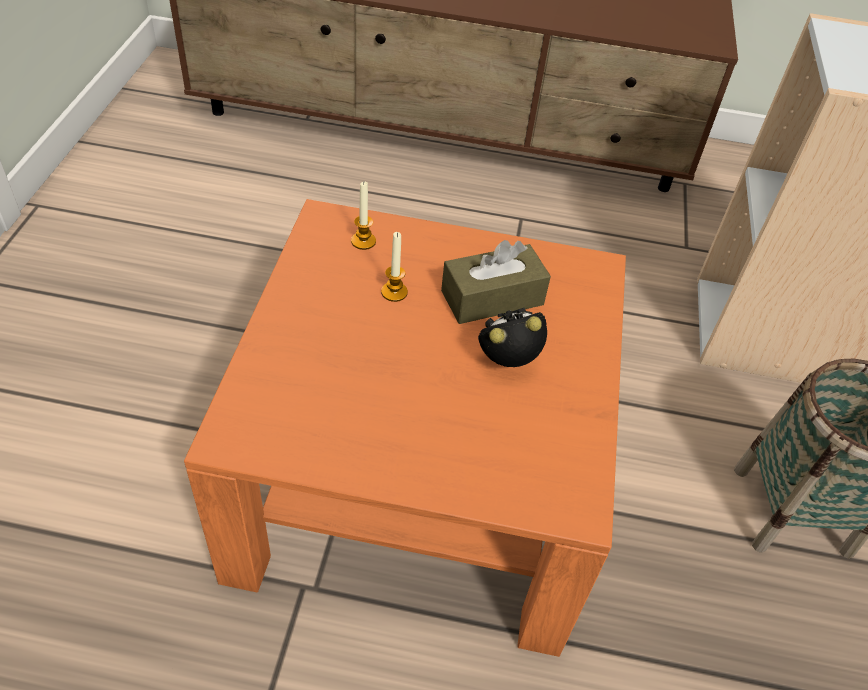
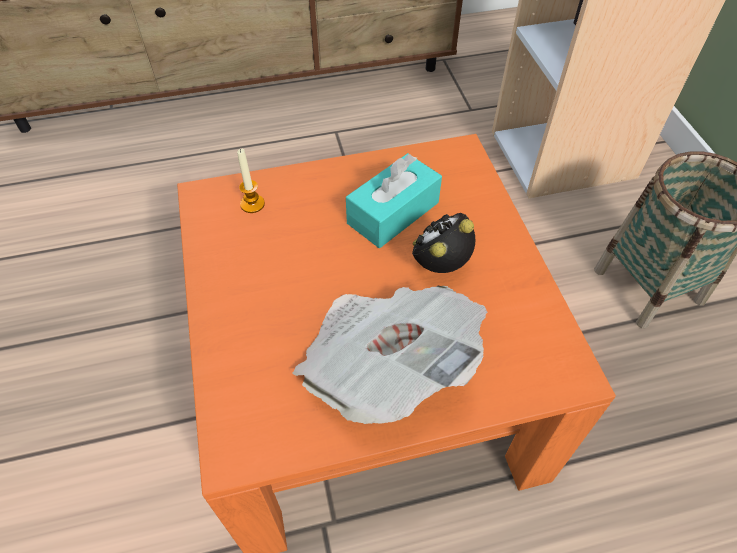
camera: 20 degrees left, 5 degrees up
candle [381,232,408,302] -> none
brown tissue box [441,240,551,324] -> turquoise tissue box [346,153,442,248]
none -> newspaper [293,285,488,424]

